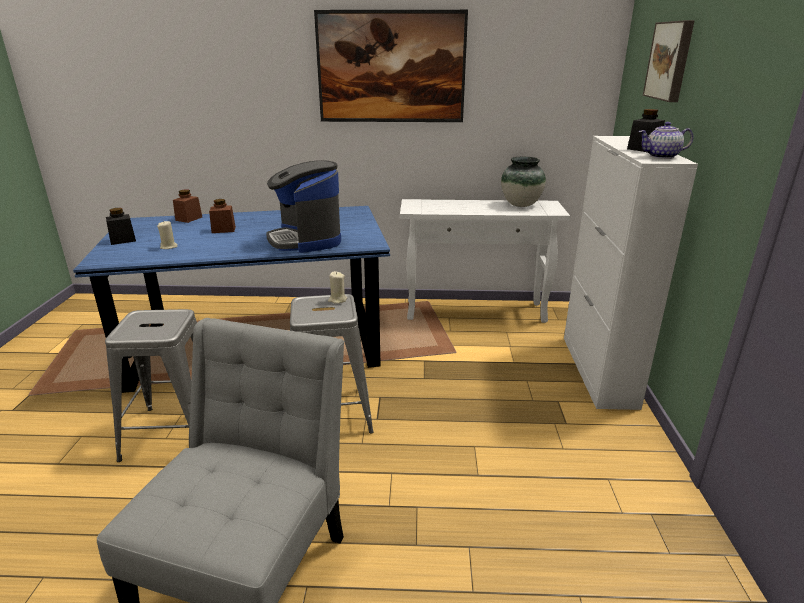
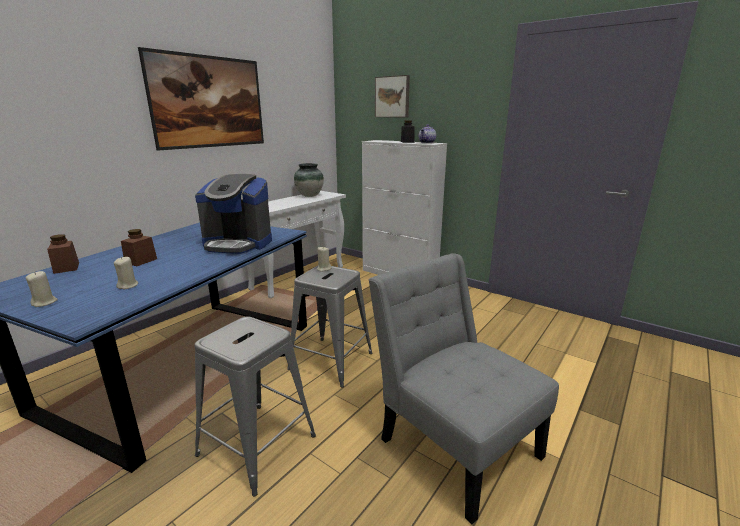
camera: 55 degrees left, 5 degrees down
black jar [106,208,136,245] -> beige candle [26,271,58,307]

